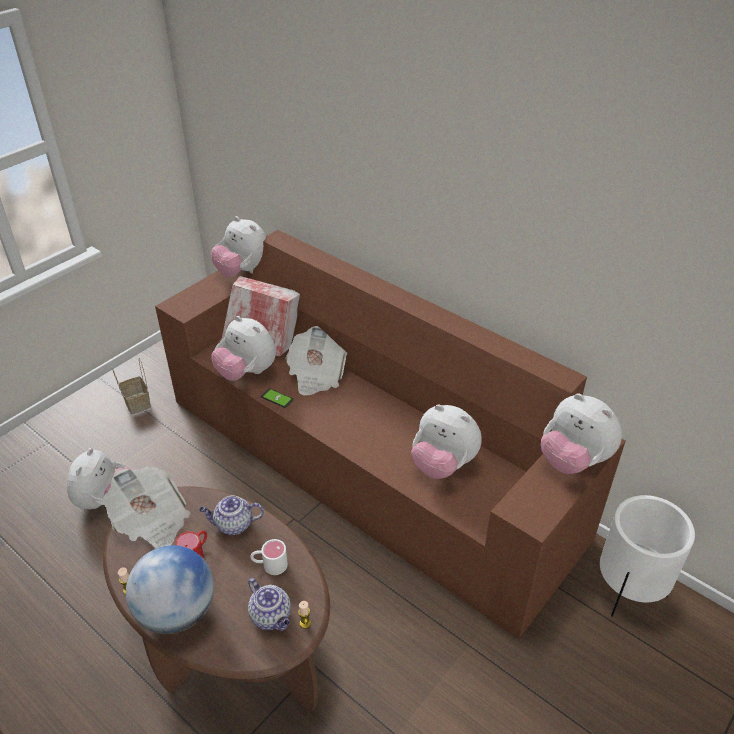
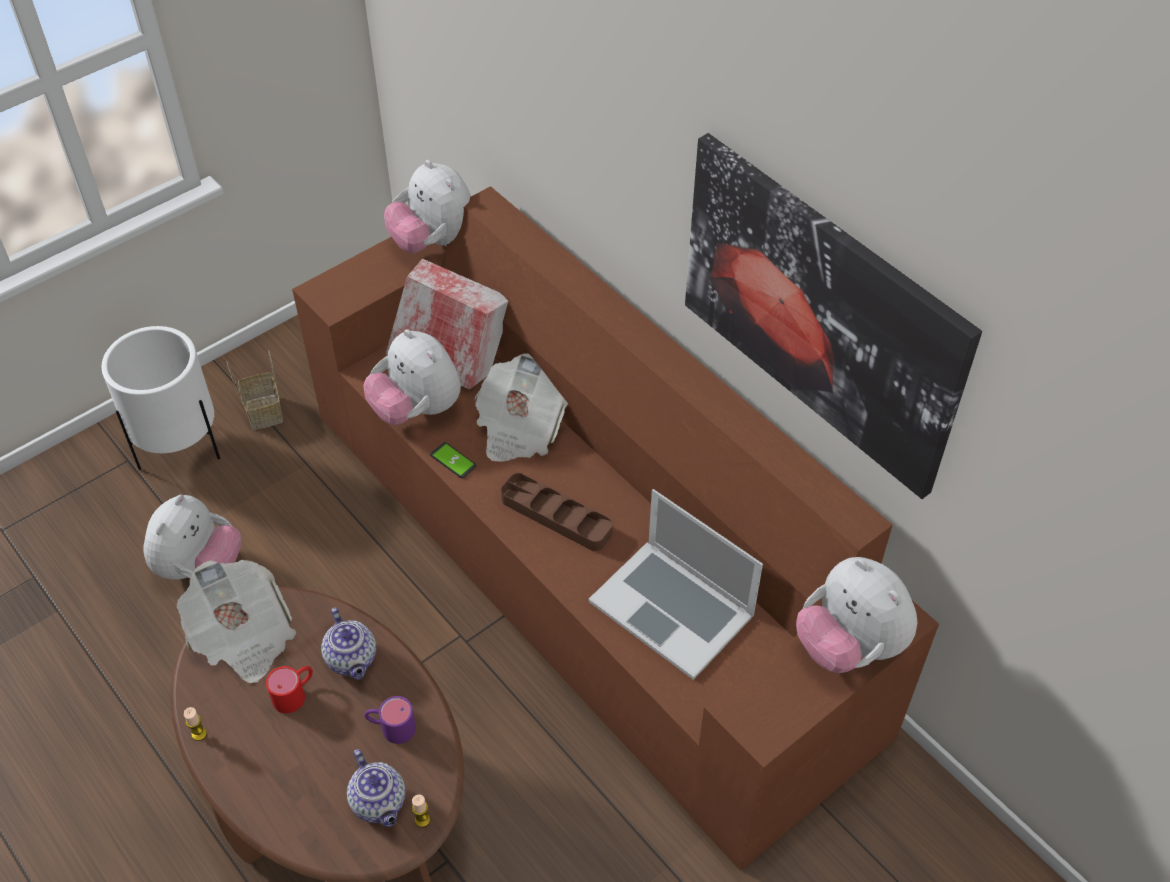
camera: 10 degrees right, 10 degrees up
globe [126,545,214,634] -> none
teapot [199,496,264,535] -> teapot turned 120 degrees counterclockwise [321,608,376,680]
white mug [251,539,288,575] -> purple mug [365,696,416,744]
plush toy [411,404,482,479] -> laptop [588,489,763,680]
white planter [600,495,695,617] -> white planter moved to [102,326,220,470]
none -> brown tray [501,473,613,551]
none -> picture [685,133,982,499]

